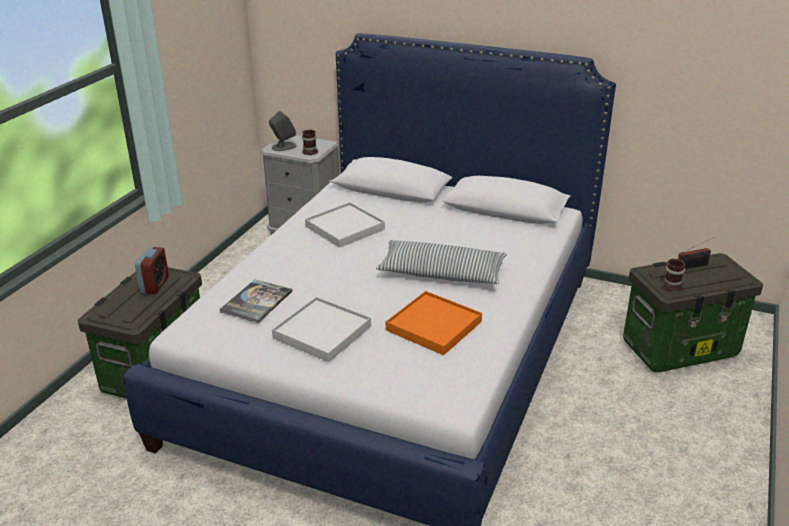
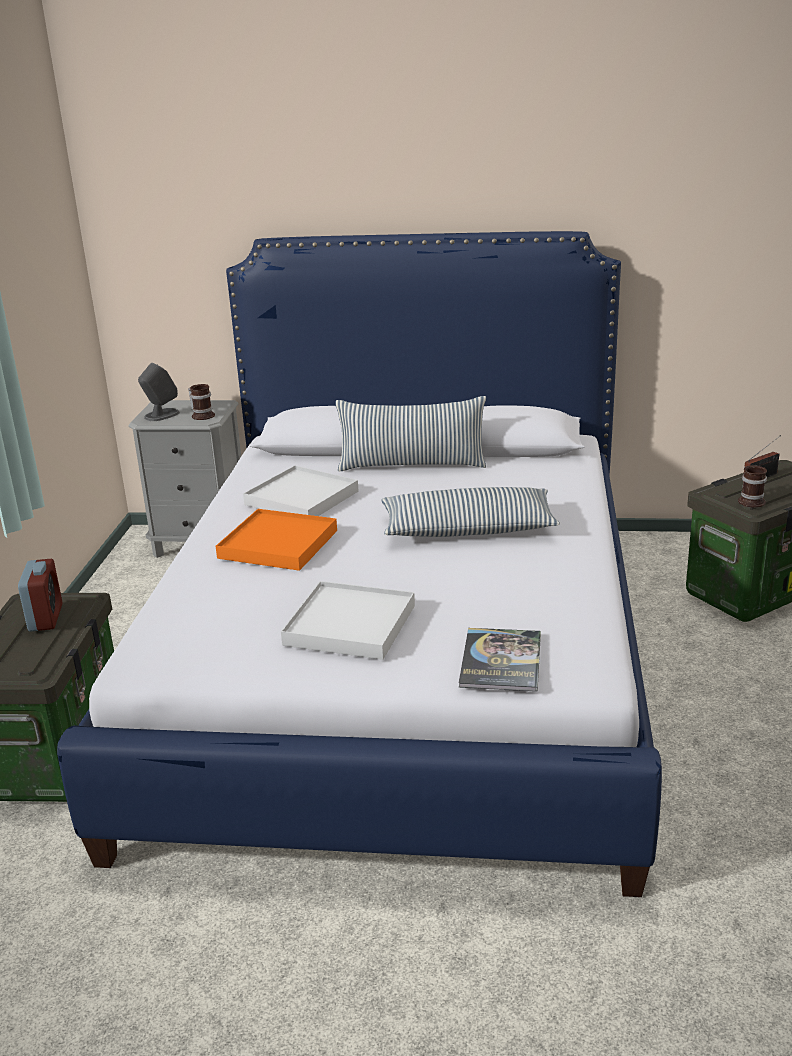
camera: 15 degrees left, 5 degrees down
book [219,279,292,323] -> book moved to [459,628,541,692]
orange tray [386,291,482,355] -> orange tray moved to [216,509,337,571]
none -> pillow [335,396,486,471]

